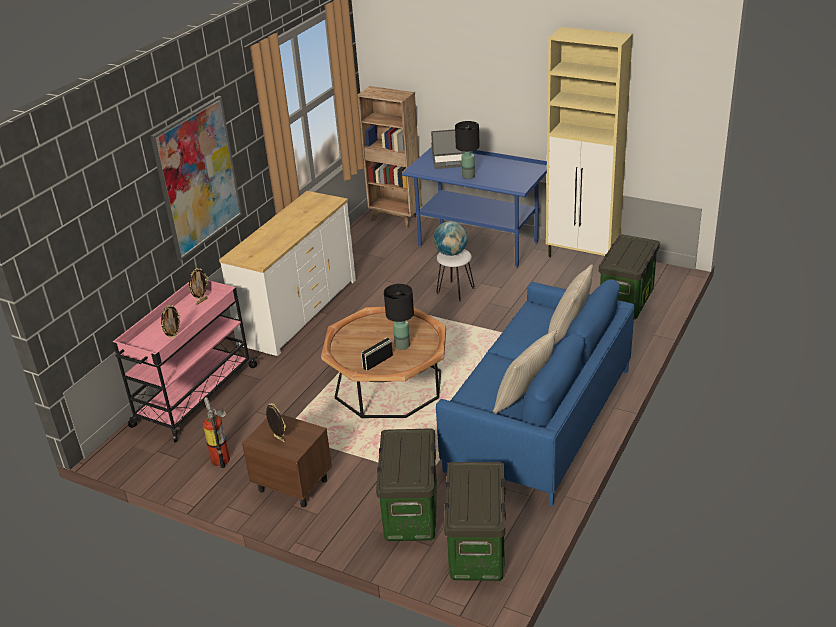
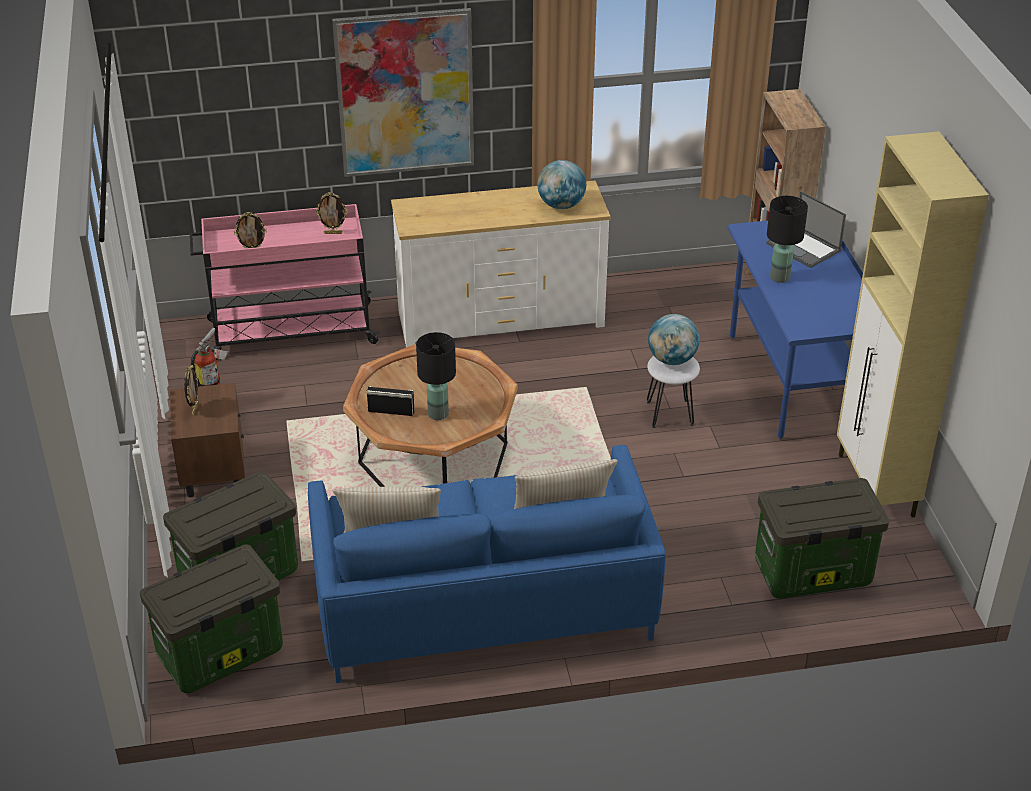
camera: 50 degrees right, 5 degrees up
none -> globe [537,160,586,209]

